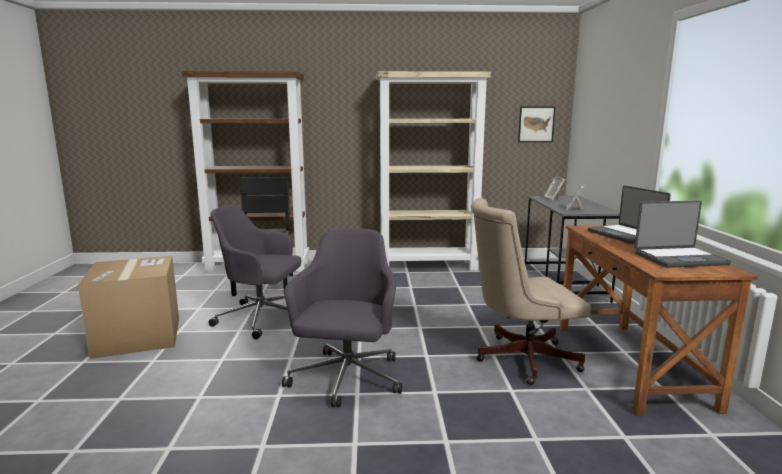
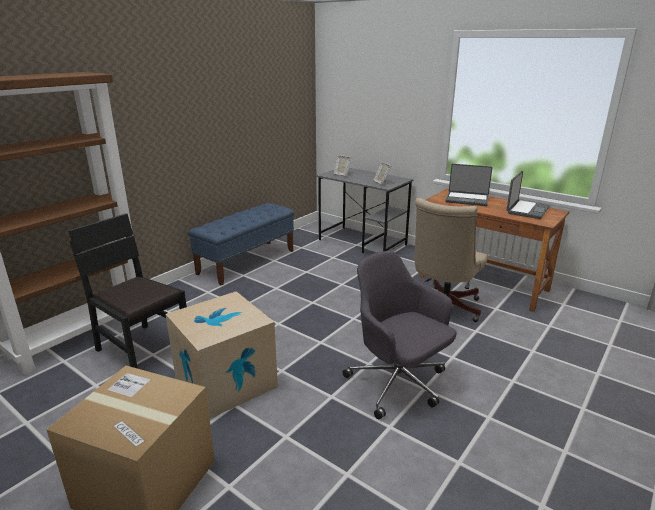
camera: 50 degrees left, 10 degrees up
grey office chair [208,205,301,339] -> cardboard box [166,291,278,418]
beige bookcase [377,71,491,271] -> blue bench [188,203,294,285]
picture [518,107,555,142] -> none

